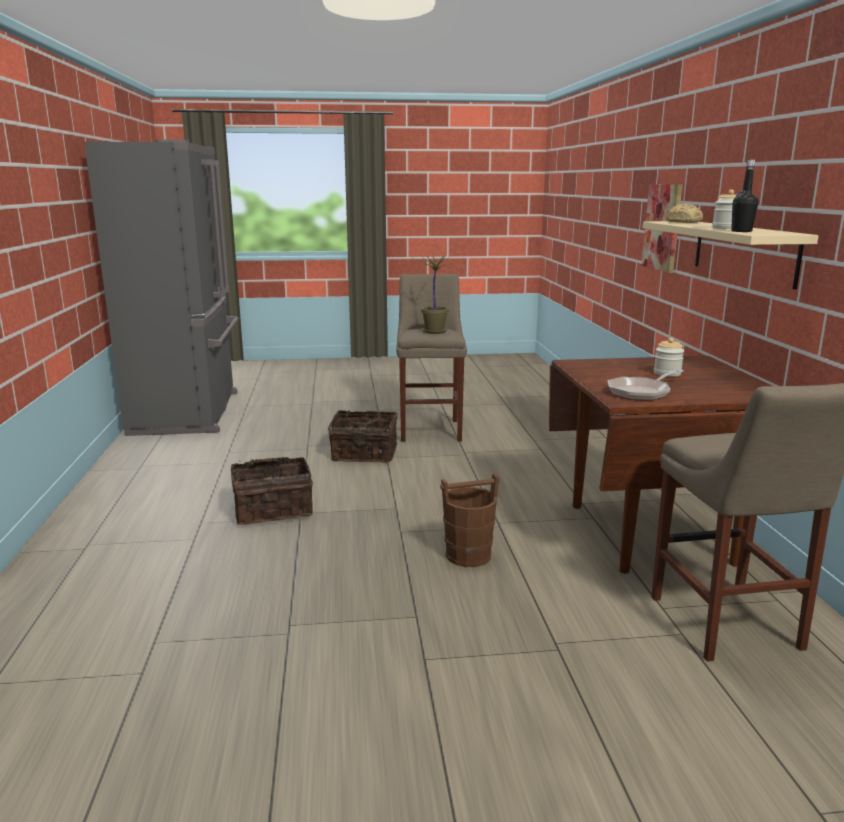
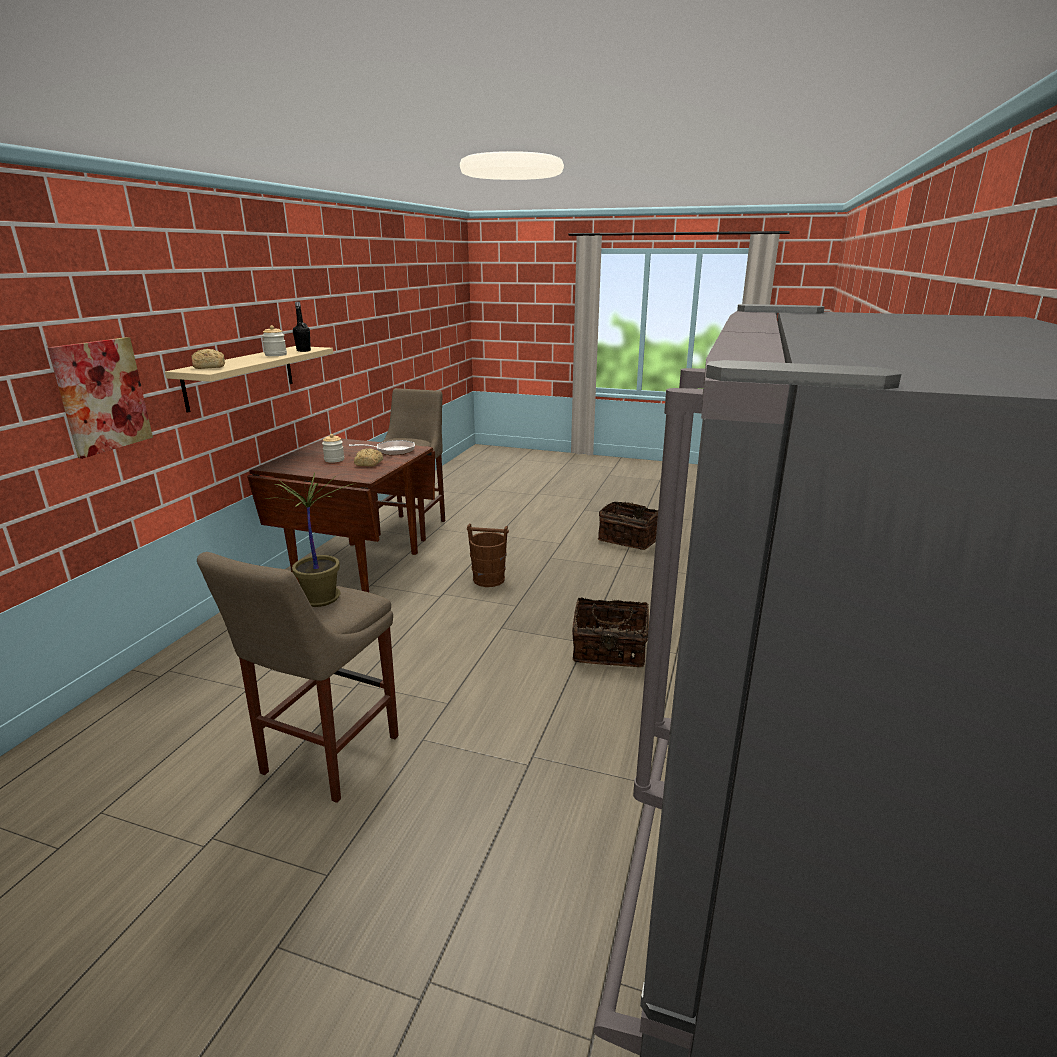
camera: 155 degrees left, 5 degrees up
basket [328,410,398,462] -> basket moved to [598,501,658,550]
none -> bread [354,448,383,467]

